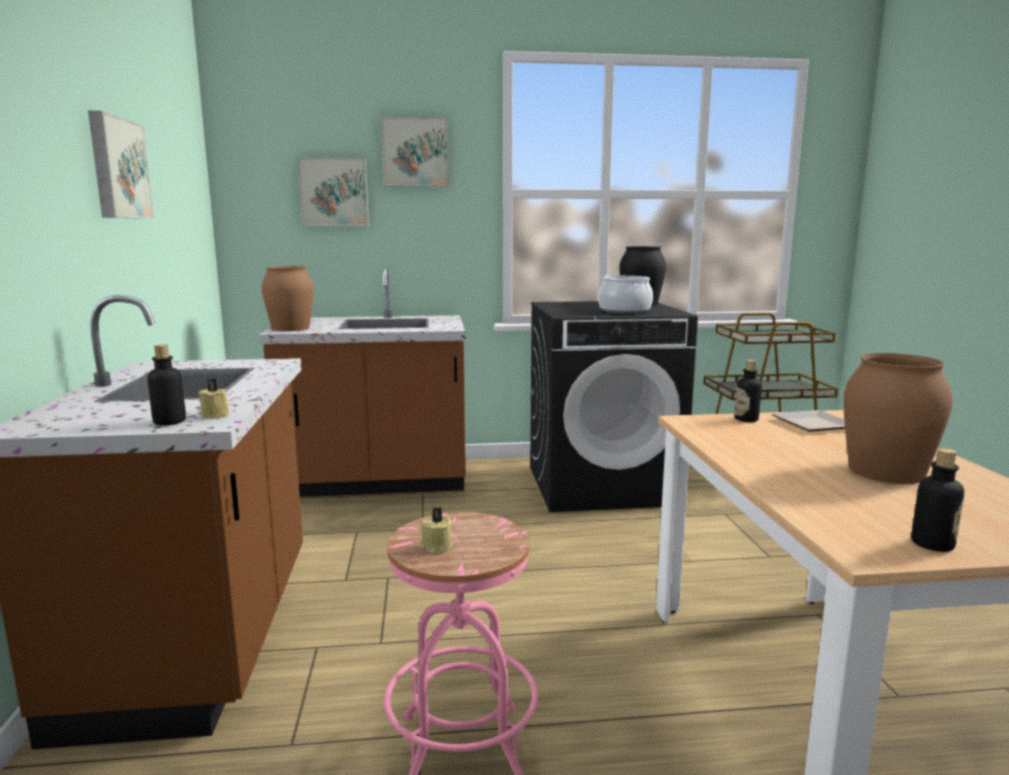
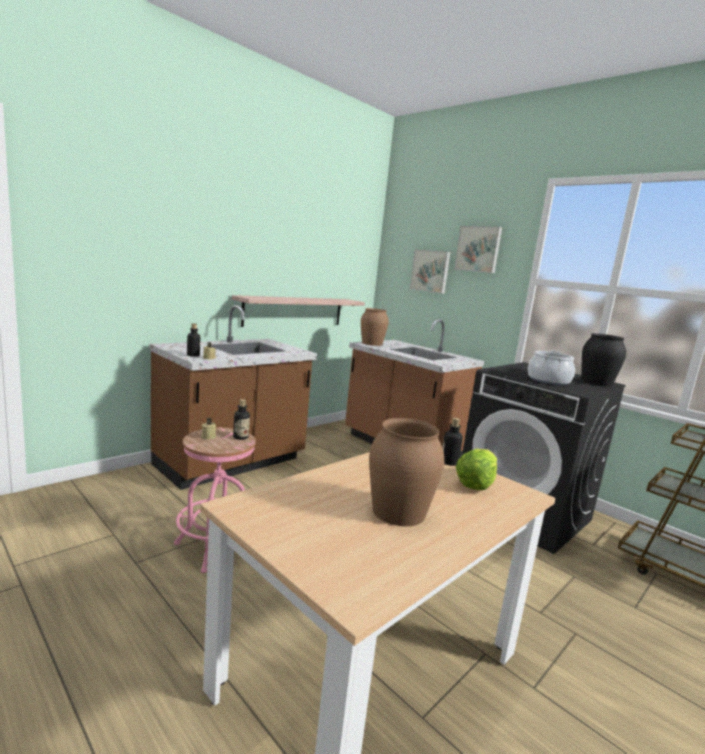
camera: 50 degrees right, 0 degrees up
picture [88,111,154,219] -> none
plate [772,410,845,432] -> lettuce [456,449,497,490]
bottle [911,448,964,552] -> bottle moved to [233,399,250,440]
none -> shelf [232,295,365,327]

